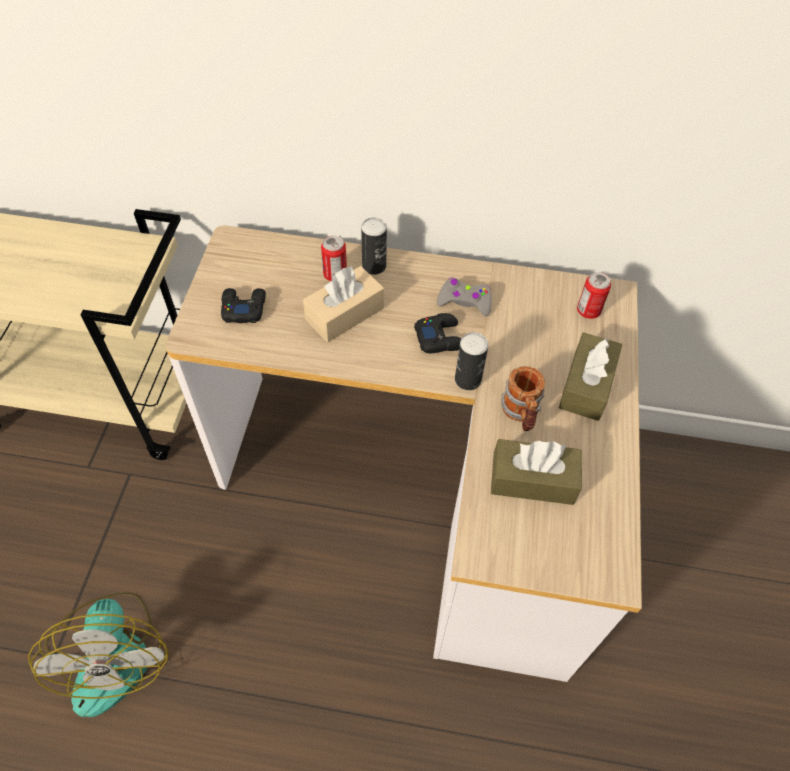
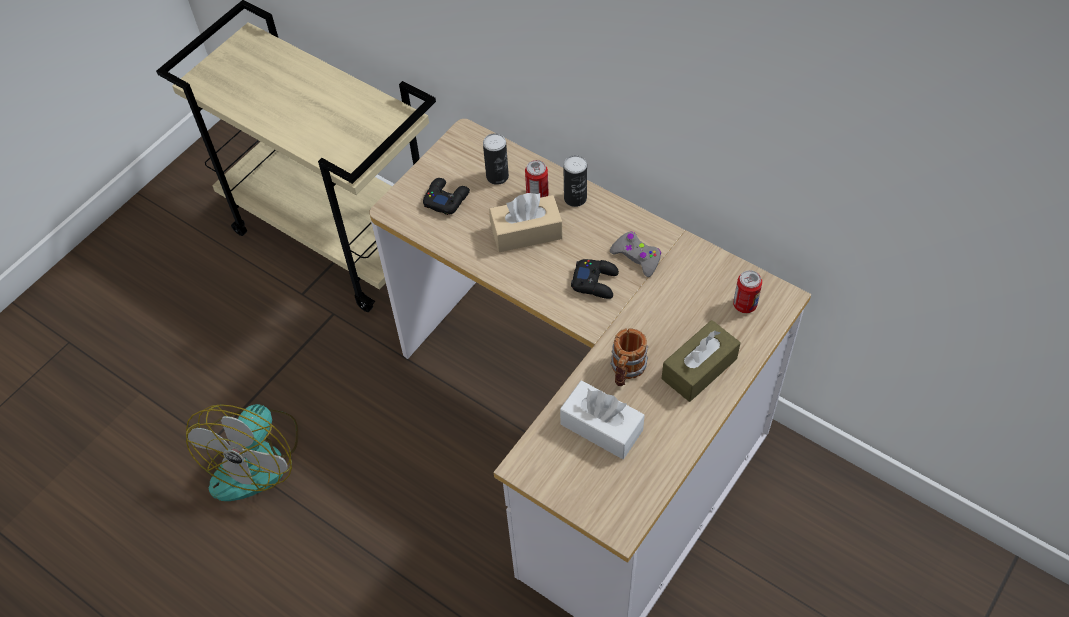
camera: 30 degrees right, 0 degrees up
can [455,332,489,390] -> can moved to [483,133,509,185]
brown tissue box [491,439,582,505] -> white tissue box [560,380,645,459]

